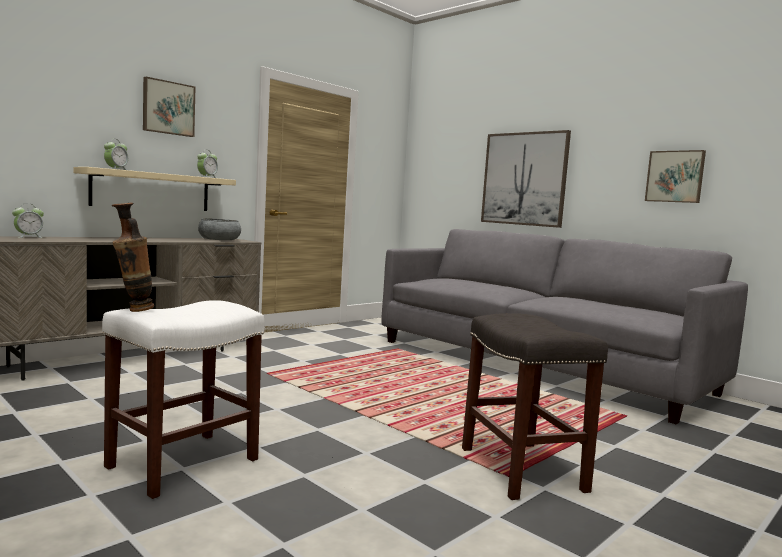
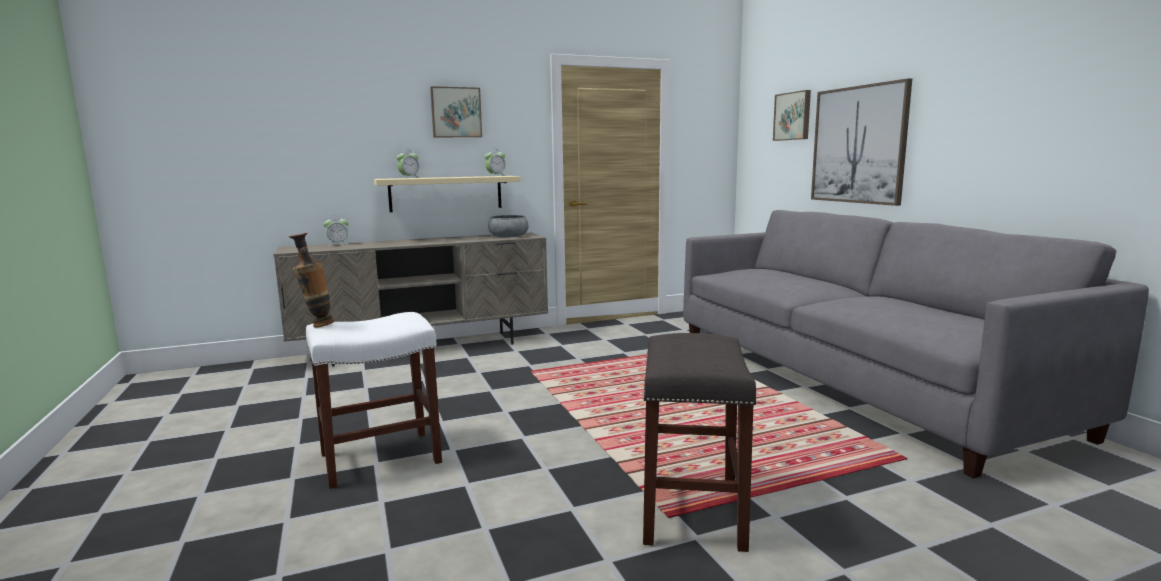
camera: 25 degrees right, 5 degrees up
picture [645,150,706,203] -> picture moved to [773,90,811,141]

